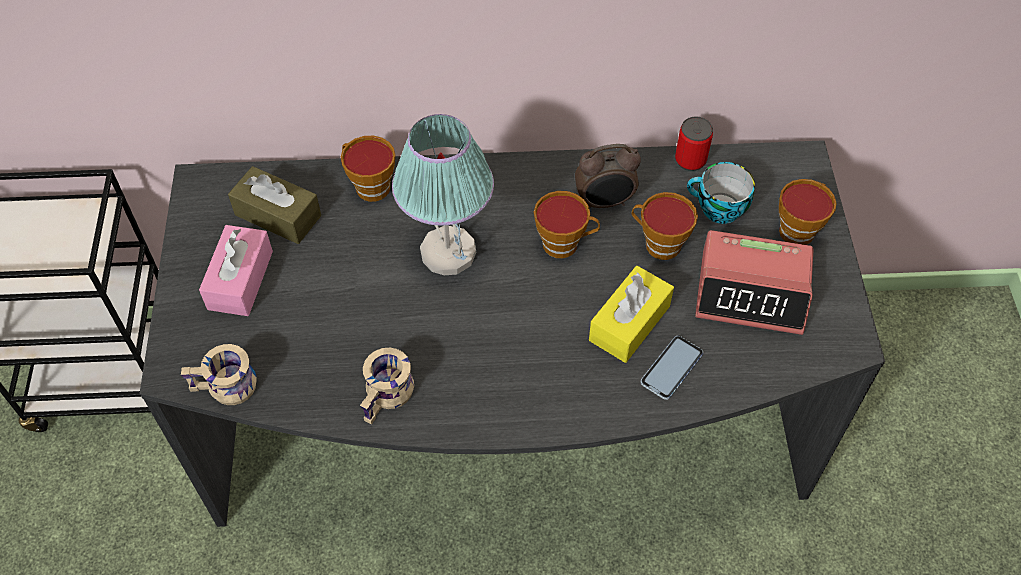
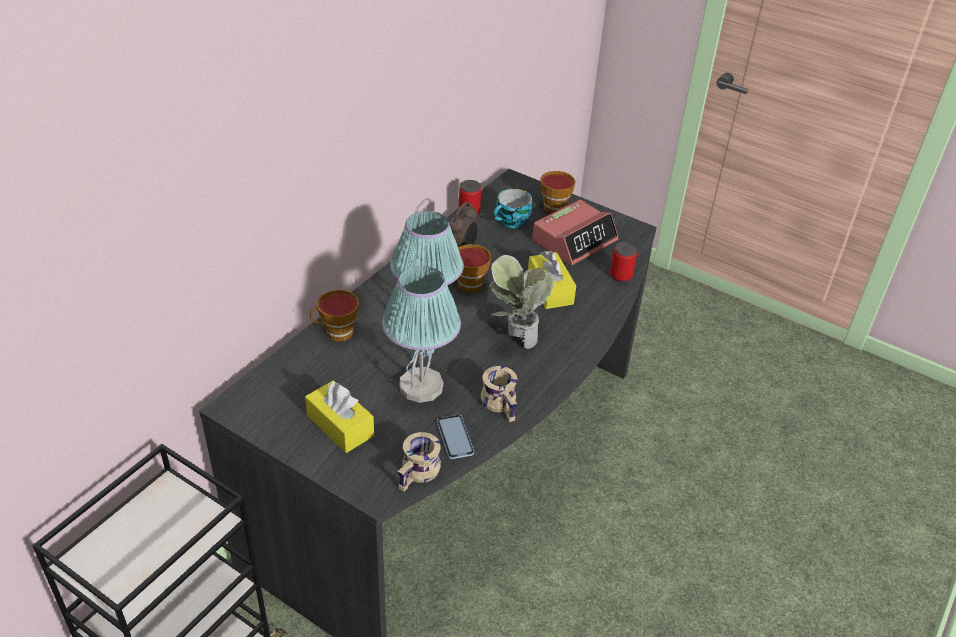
camera: 55 degrees left, 15 degrees down
pink tissue box [199,225,273,316] -> yellow tissue box [305,380,374,453]
brown tissue box [228,166,321,244] -> none
cup [632,192,698,260] -> none
phone [641,336,703,400] -> phone moved to [437,415,474,459]
none -> table lamp [382,266,461,403]
none -> potted plant [489,255,554,349]
none -> can [610,242,637,282]

